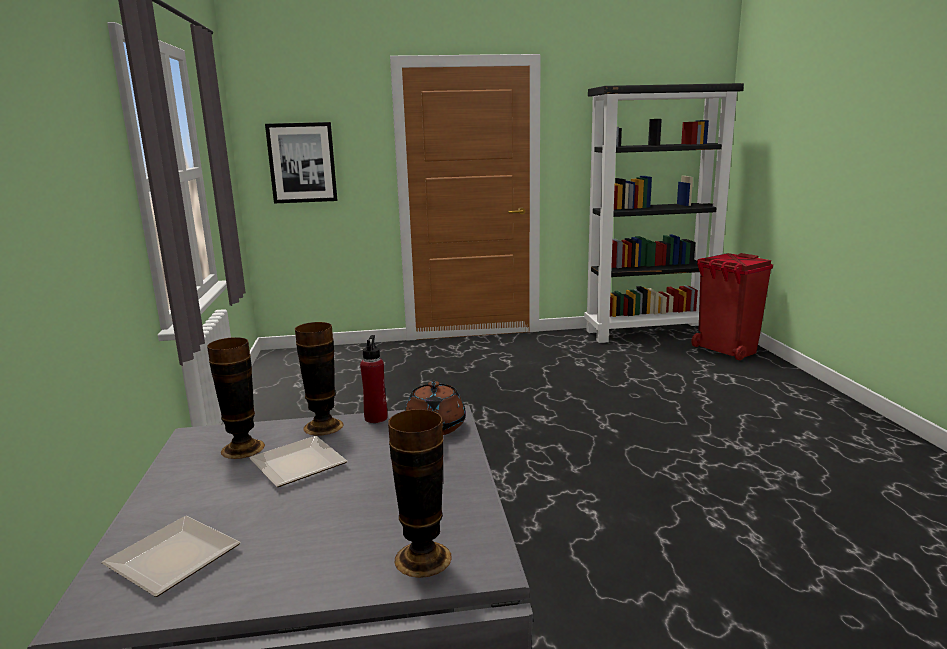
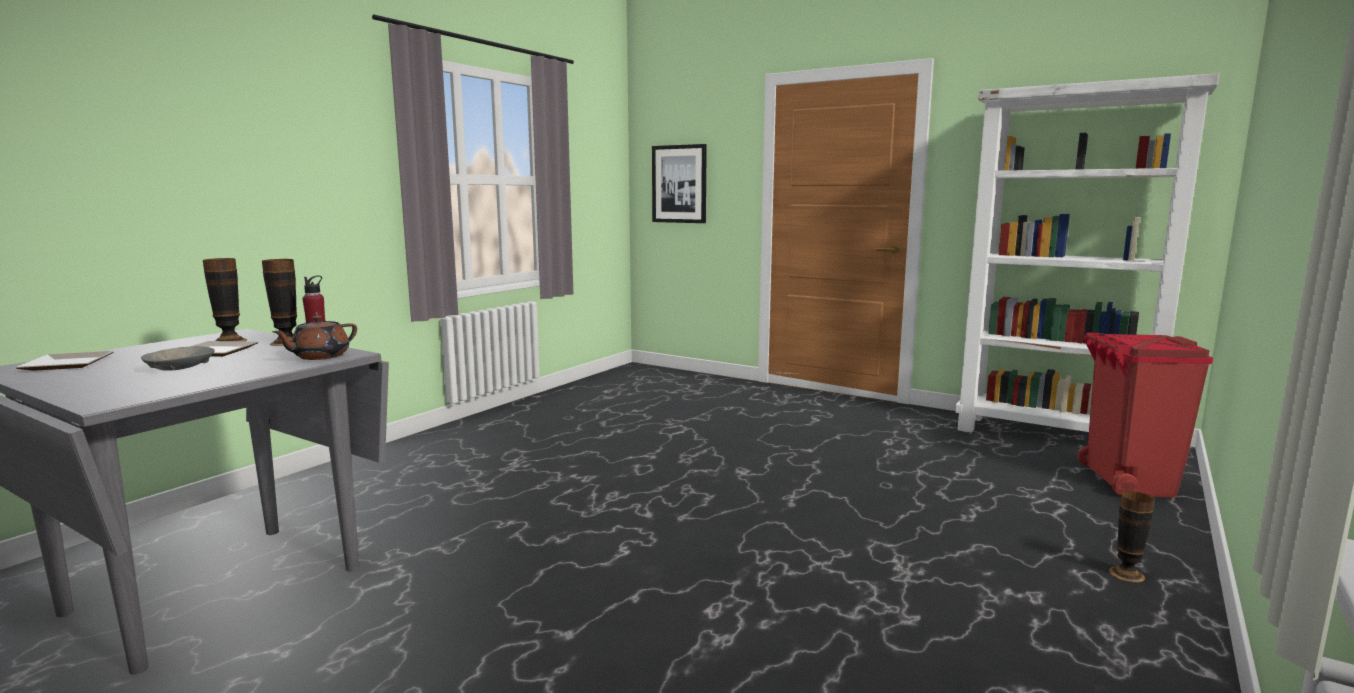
camera: 40 degrees right, 5 degrees down
vase [388,409,452,578] -> vase moved to [1109,491,1155,582]
black bookcase [584,83,744,343] -> white bookcase [955,73,1219,433]
none -> grey bowl [141,346,215,371]

